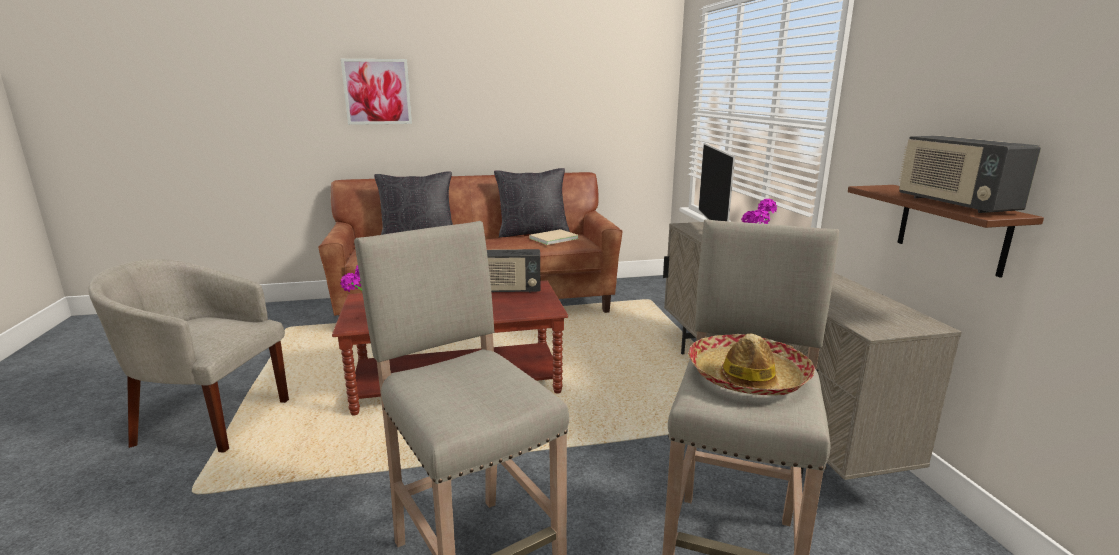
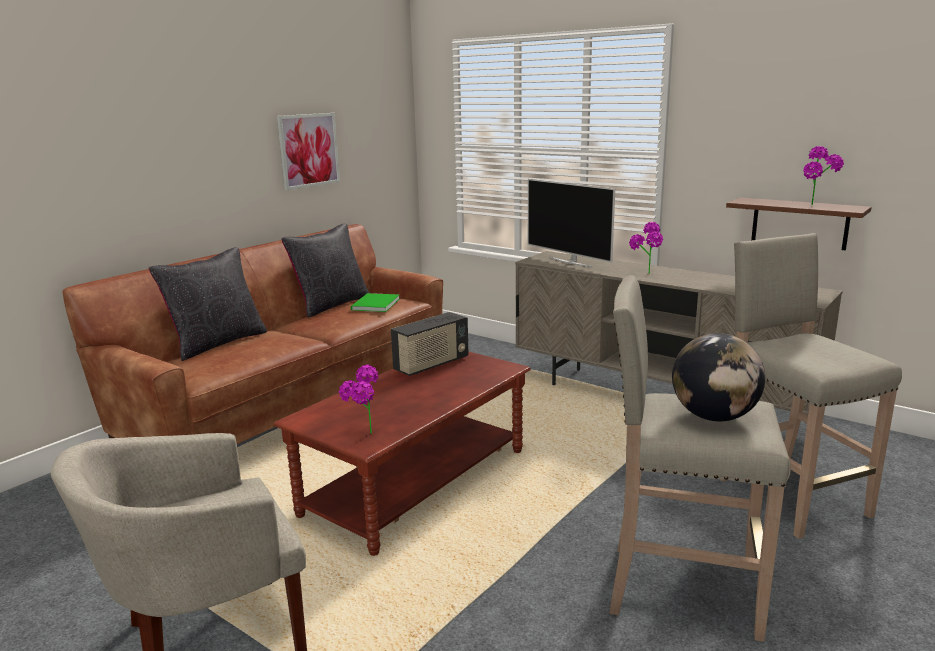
camera: 40 degrees left, 0 degrees up
picture [341,59,412,125] -> picture moved to [277,113,340,190]
beige book [529,229,578,245] -> green book [351,293,399,312]
hat [688,334,815,395] -> none
radio [899,136,1041,213] -> potted plant [803,146,844,205]
none -> globe [672,333,765,421]

